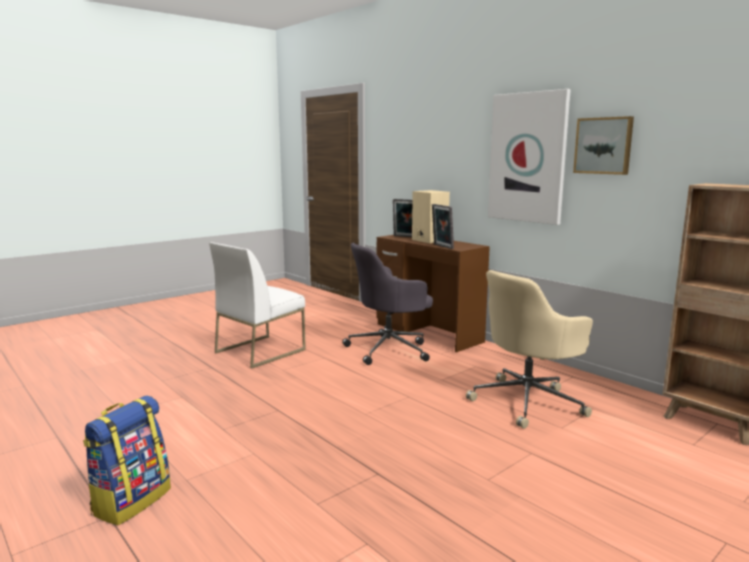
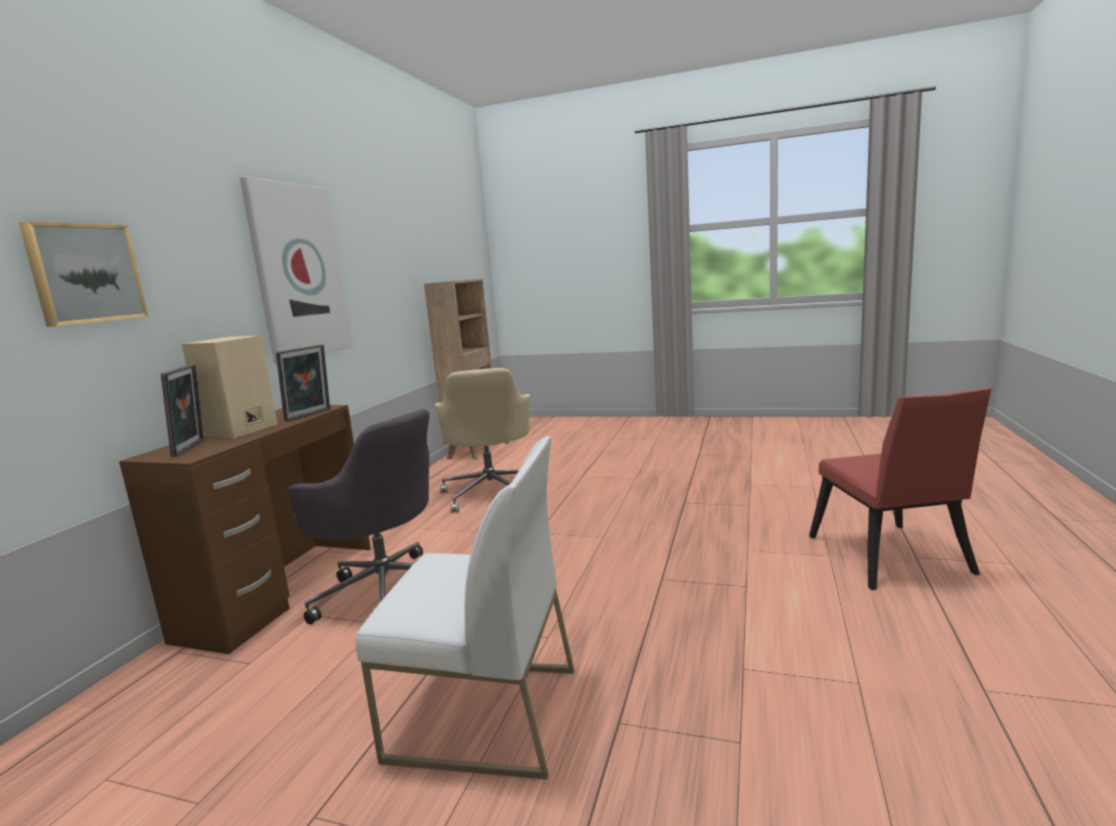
camera: 120 degrees left, 0 degrees up
backpack [83,396,171,525] -> red chair [809,388,991,590]
beige office chair [466,270,593,429] -> beige office chair turned 60 degrees clockwise [435,368,530,513]
picture [573,116,634,175] -> picture moved to [19,221,148,327]

